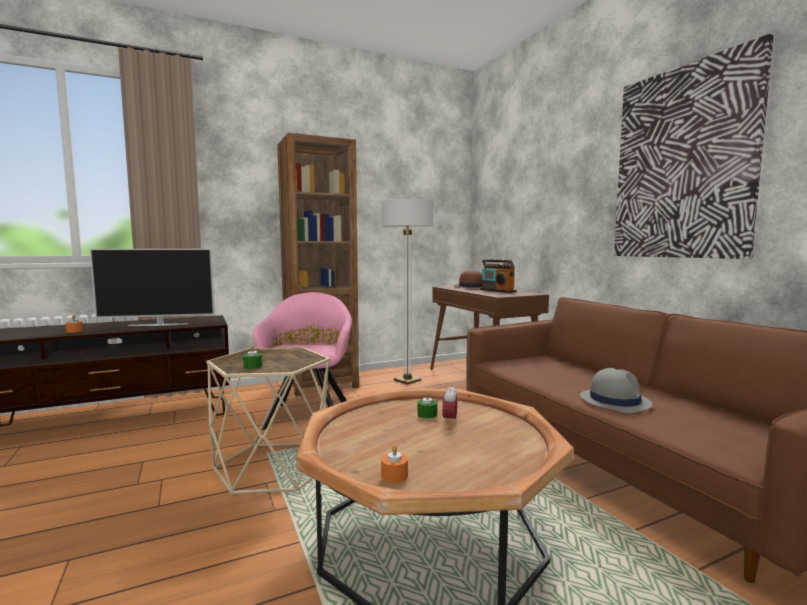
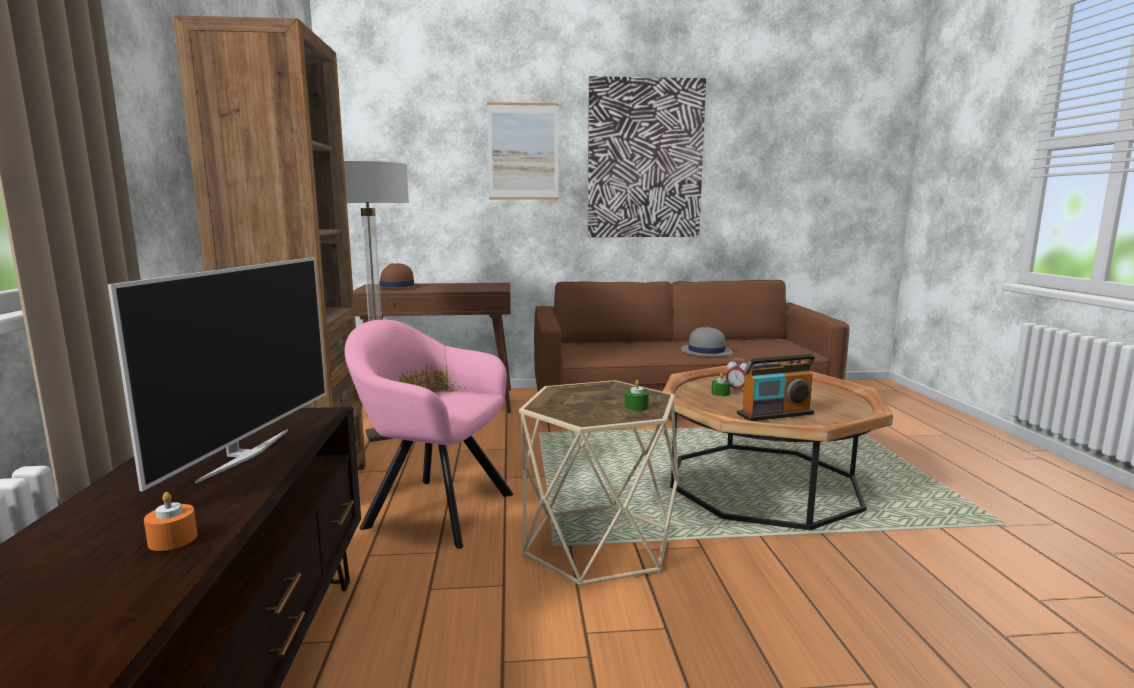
camera: 70 degrees left, 5 degrees up
orange candle [381,445,408,483] -> none
radio [480,259,517,293] -> radio moved to [737,354,815,421]
none -> picture [487,102,559,199]

